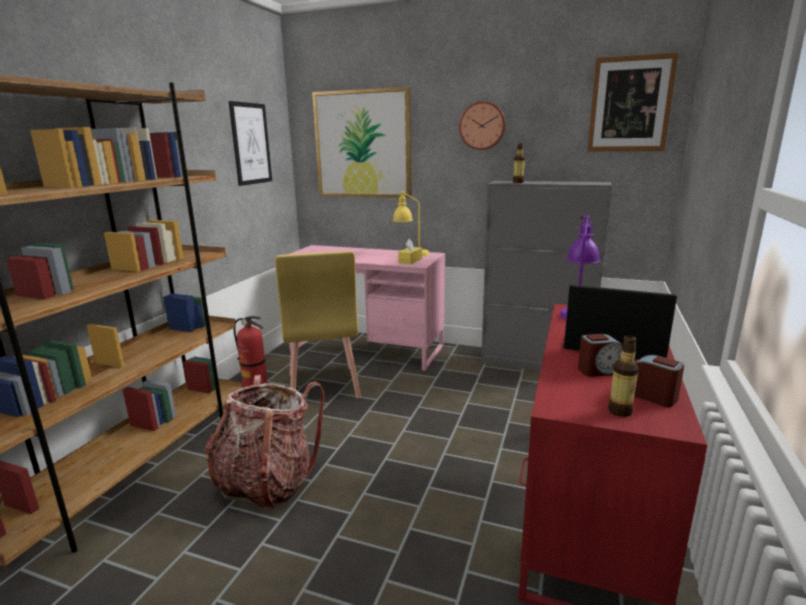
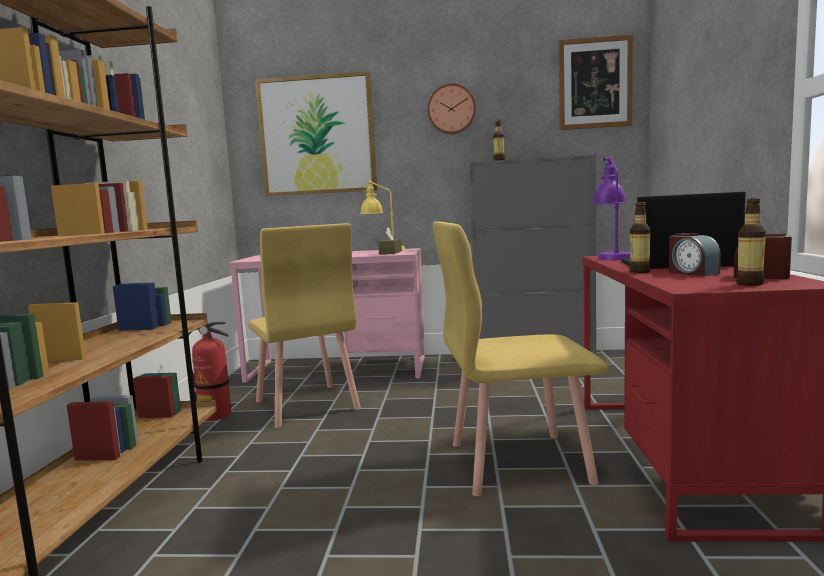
camera: 15 degrees left, 10 degrees down
backpack [205,375,324,510] -> none
picture [229,101,272,186] -> none
yellow tissue box [398,239,422,265] -> brown tissue box [378,228,402,255]
alarm clock [578,334,623,377] -> alarm clock turned 90 degrees clockwise [669,233,721,276]
none -> yellow chair [433,221,609,497]
none -> bottle [629,202,651,273]

